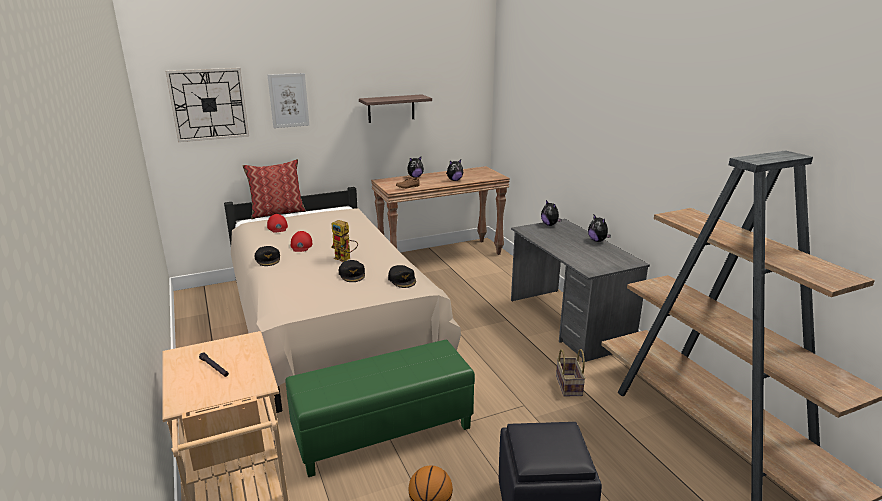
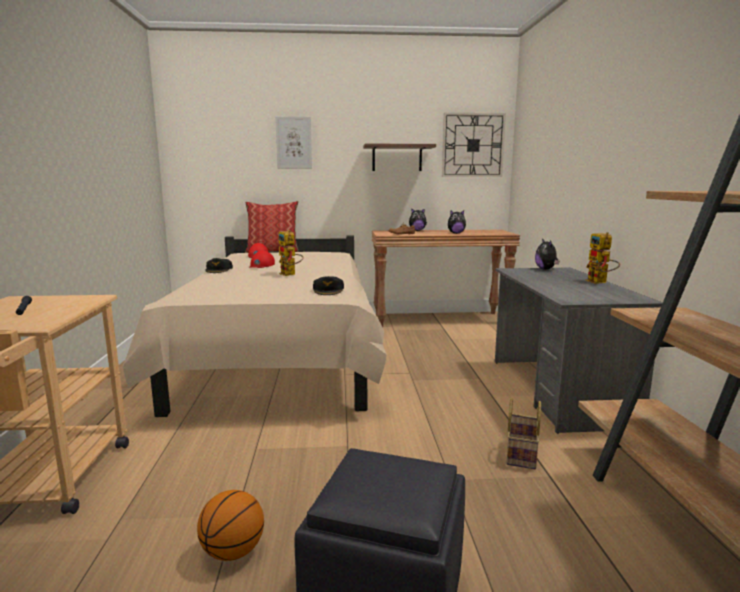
camera: 20 degrees right, 10 degrees down
wall clock [166,68,249,142] -> wall clock moved to [442,113,506,177]
green ottoman [285,340,475,477] -> none
black cap [339,260,365,282] -> none
plush toy [588,215,611,242] -> toy robot [586,232,620,284]

